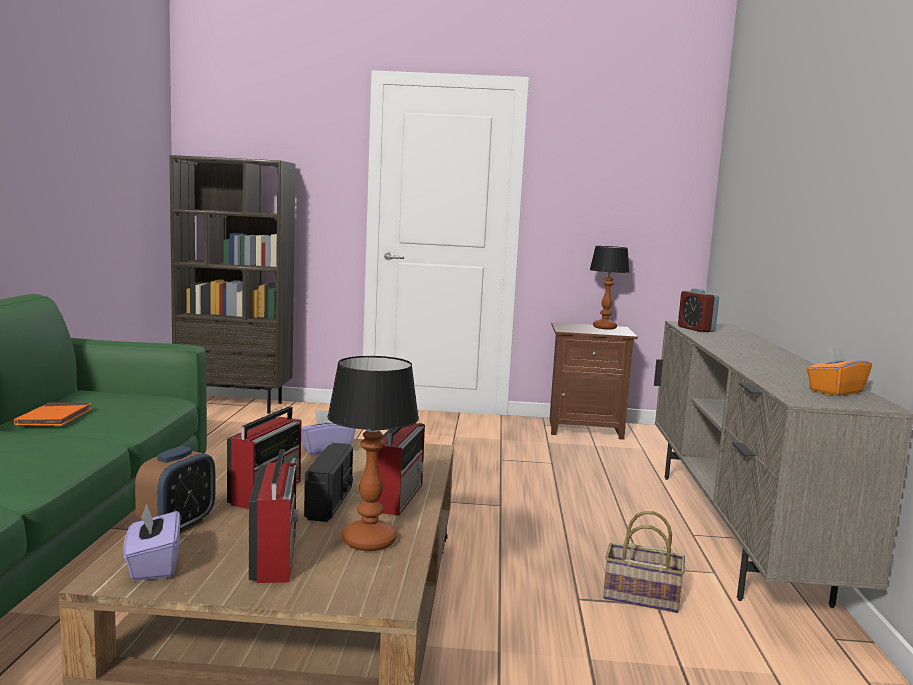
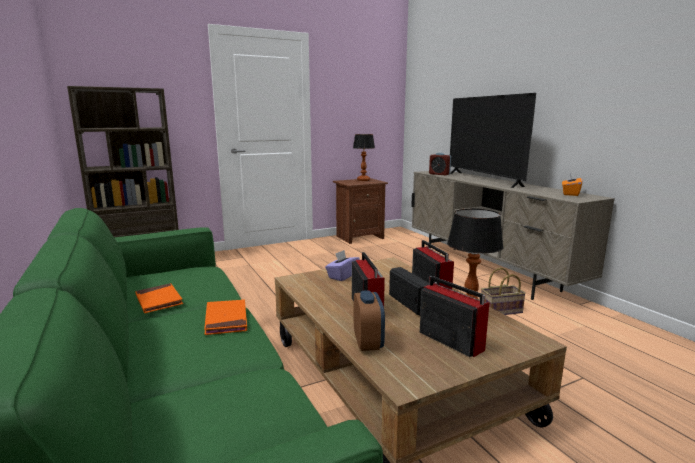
camera: 30 degrees left, 5 degrees up
purple tissue box [123,503,181,581] -> none
none -> orange book [204,299,247,335]
none -> television [450,93,536,188]

